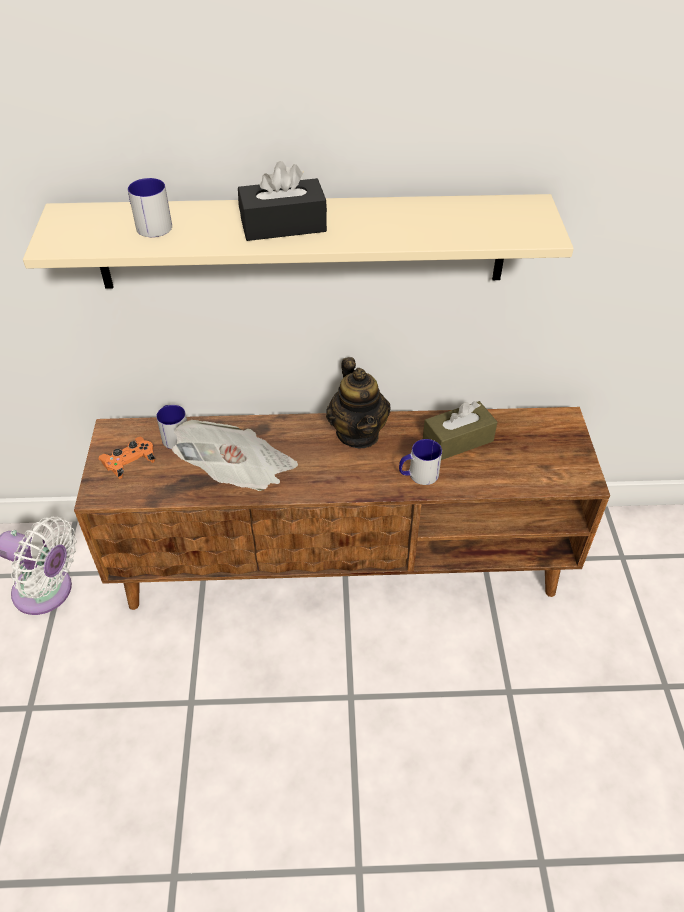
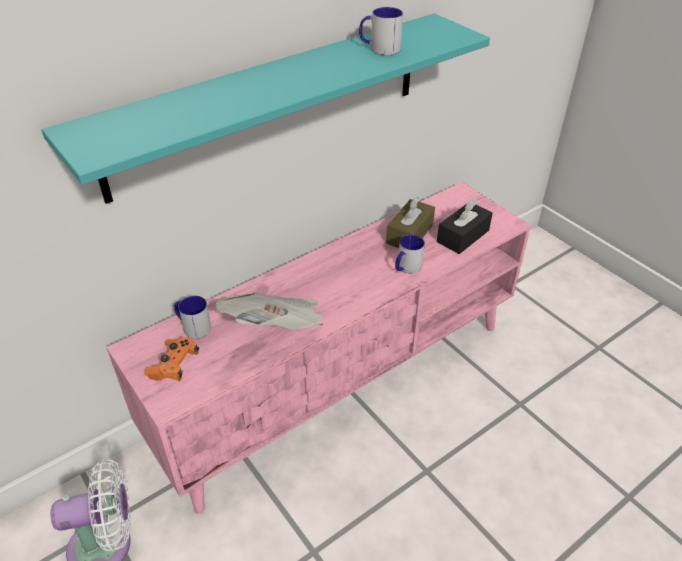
camera: 35 degrees left, 5 degrees down
beige shelf [23,194,574,289] -> turquoise shelf [42,14,490,204]
brown tv stand [74,407,610,610] -> pink tv stand [106,182,531,513]
mug [128,178,172,237] -> mug moved to [359,7,403,55]
black tissue box [238,161,327,241] -> black tissue box moved to [437,199,493,254]
teapot [326,357,391,449] -> none

